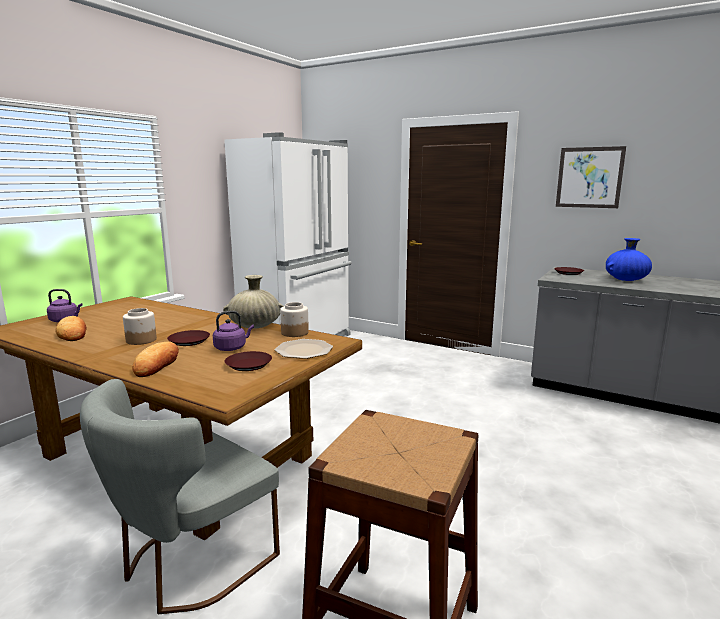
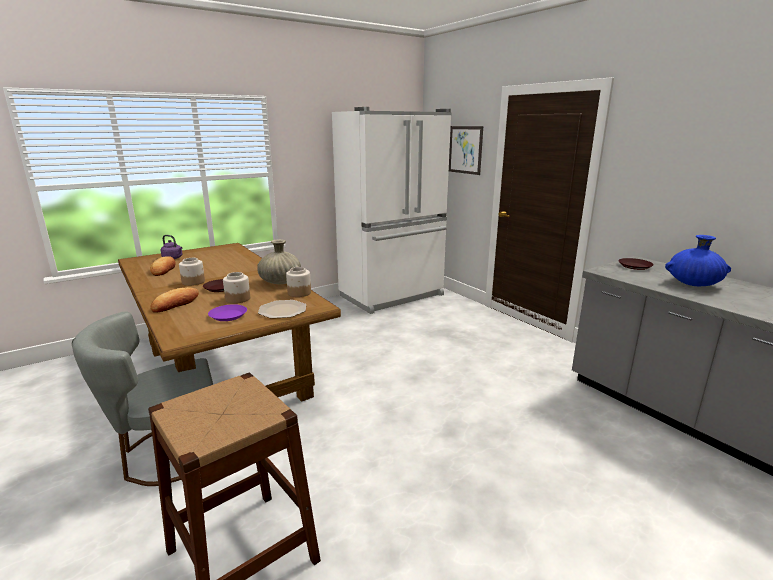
camera: 25 degrees right, 5 degrees up
purple kettle [213,311,254,351] -> jar [223,272,250,304]
brown plate [225,351,272,371] -> purple plate [208,304,247,321]
picture [556,146,626,208] -> picture moved to [449,126,483,175]

